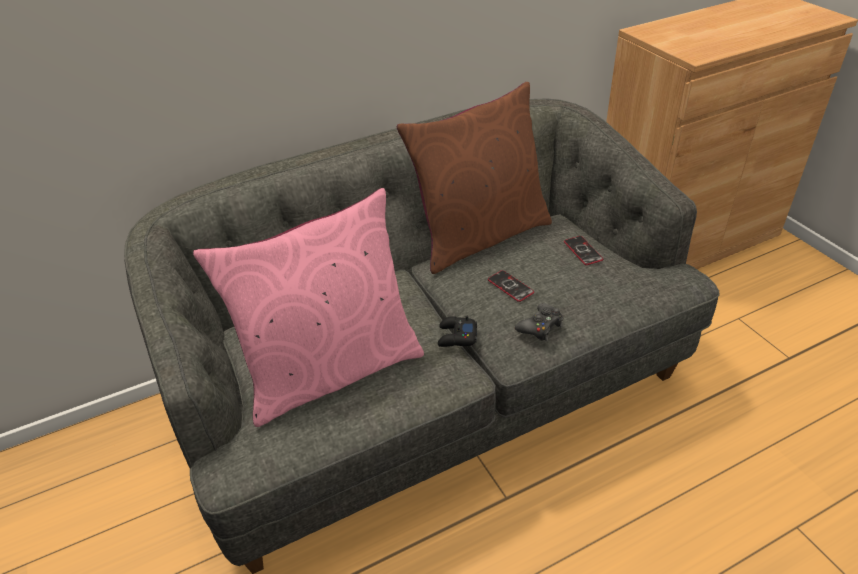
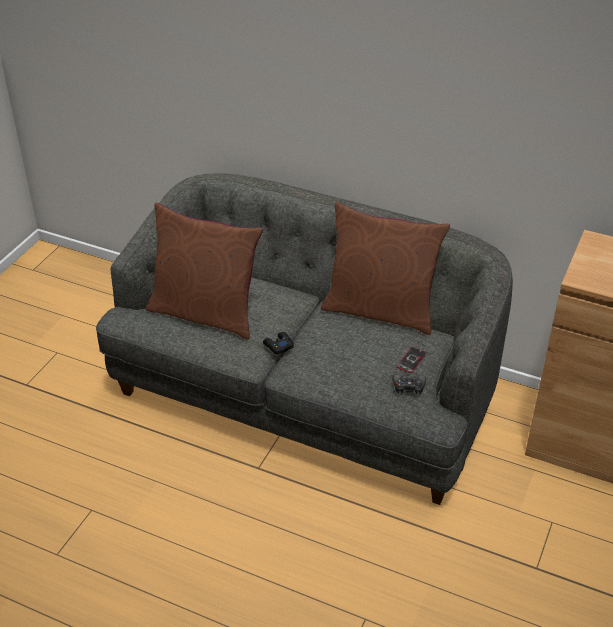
camera: 50 degrees right, 0 degrees up
pink pillow [193,188,424,427] -> brown pillow [146,202,263,340]
phone [488,270,534,302] -> none
black game controller [515,303,563,341] -> black game controller moved to [392,374,426,396]

